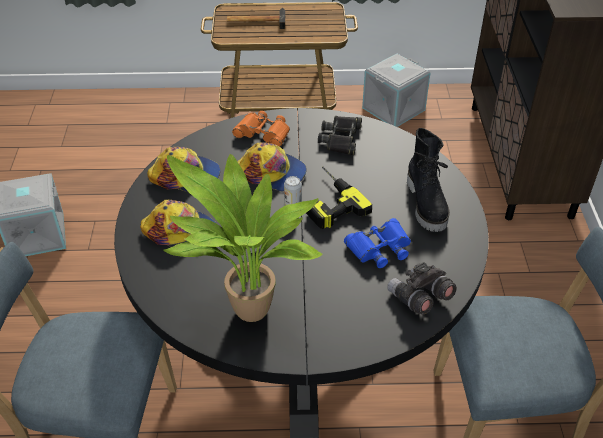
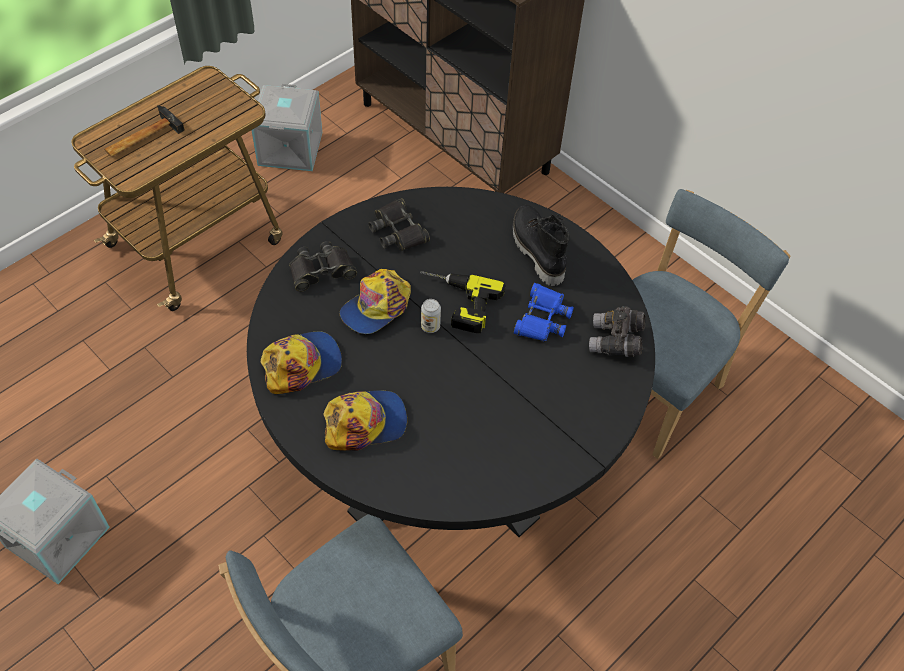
camera: 45 degrees left, 10 degrees up
potted plant [163,154,322,322] -> none
orange binoculars [232,111,290,147] -> black binoculars [289,241,357,292]
cap [237,142,306,192] -> cap turned 150 degrees clockwise [339,269,411,334]
black boot [407,128,450,232] -> black boot turned 150 degrees counterclockwise [513,205,569,286]

